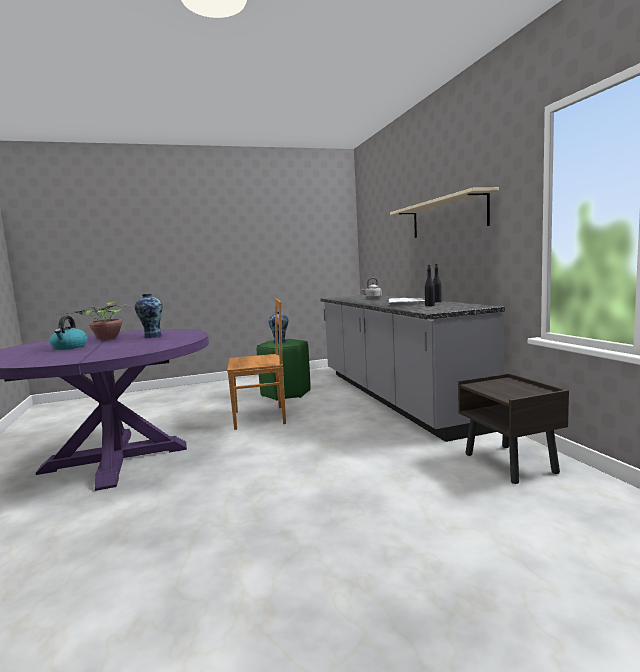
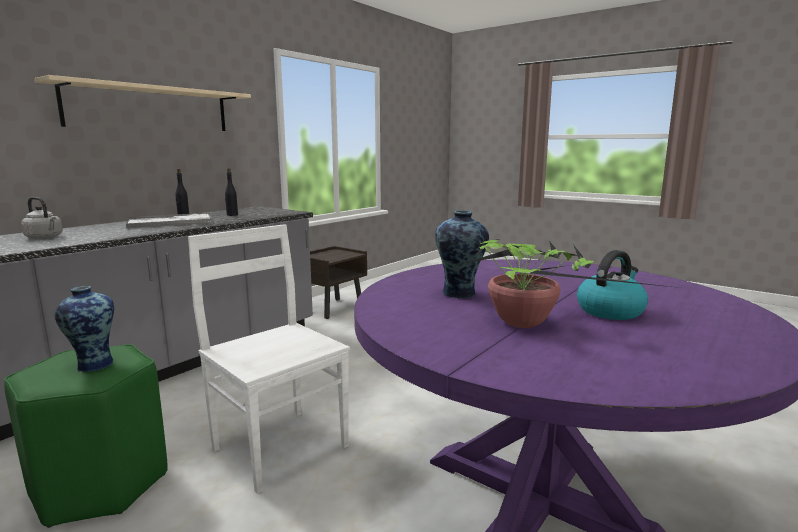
camera: 125 degrees left, 5 degrees up
brown chair [227,299,286,430] -> white chair [188,224,350,494]

